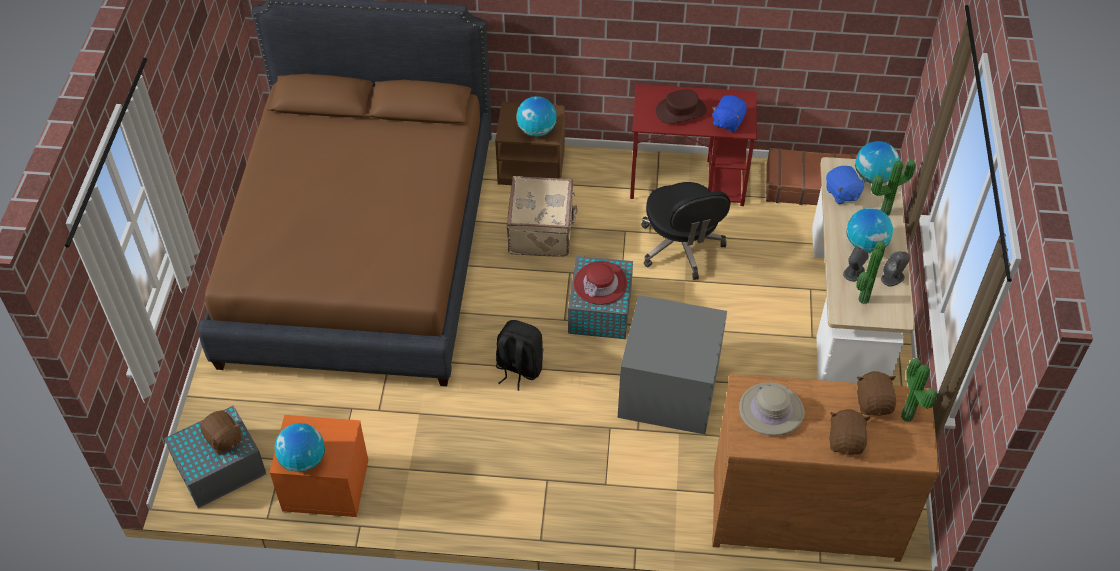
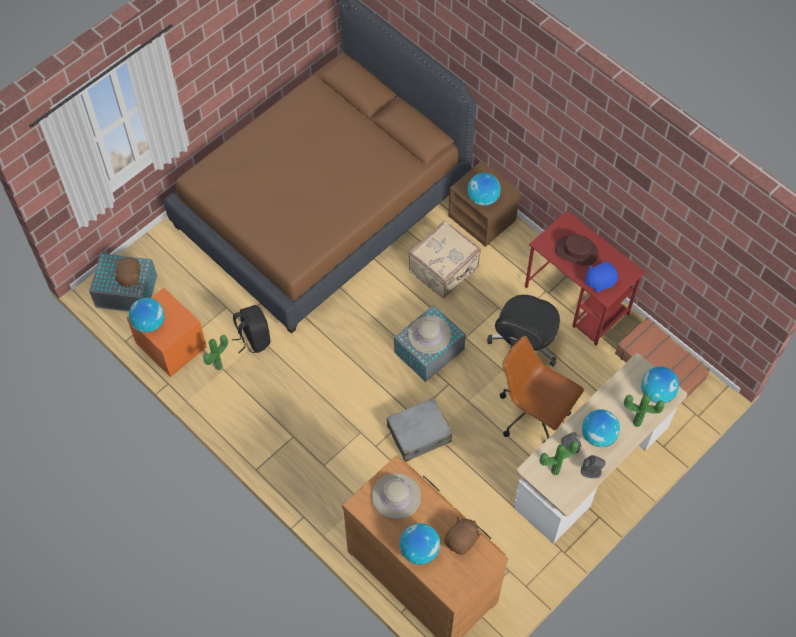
camera: 40 degrees right, 10 degrees up
black backpack [496,320,543,391] -> black backpack moved to [232,305,270,353]
red hat [574,261,627,305] -> beige hat [408,316,451,354]
grey storage box [618,295,727,435] -> grey suitcase [387,397,452,462]
blue plush toy [826,166,867,204] -> none
brown plush toy [829,409,871,455] -> globe [400,523,440,565]
potted plant [901,358,937,422] -> potted plant moved to [203,335,228,370]
none -> brown office chair [500,336,584,443]

